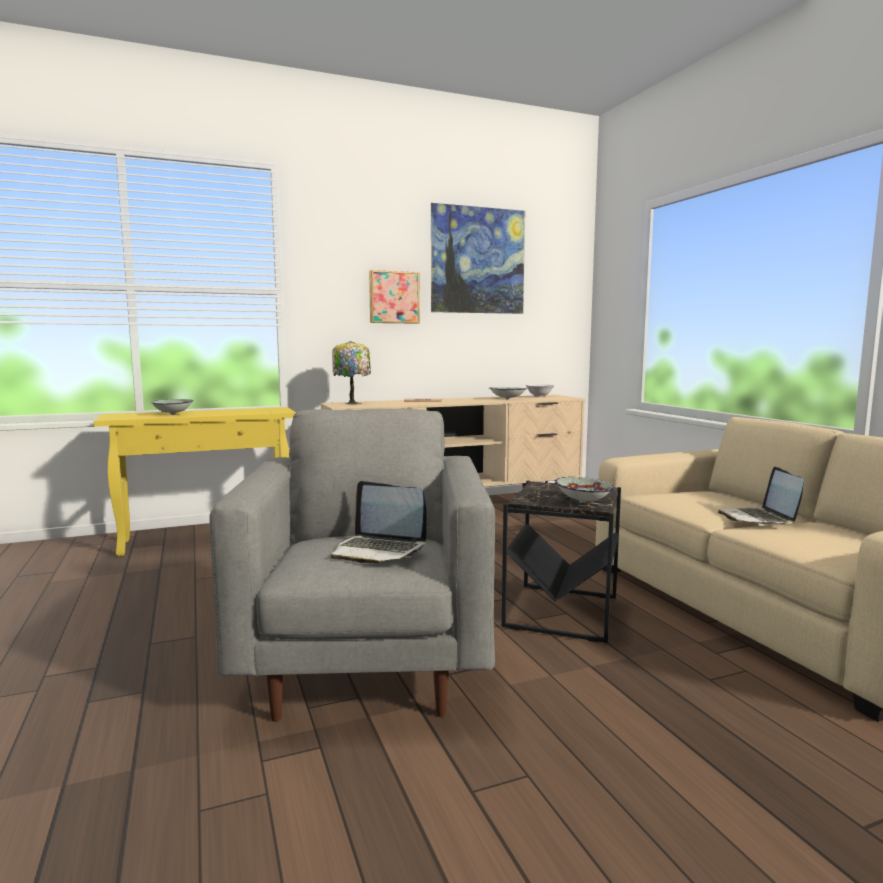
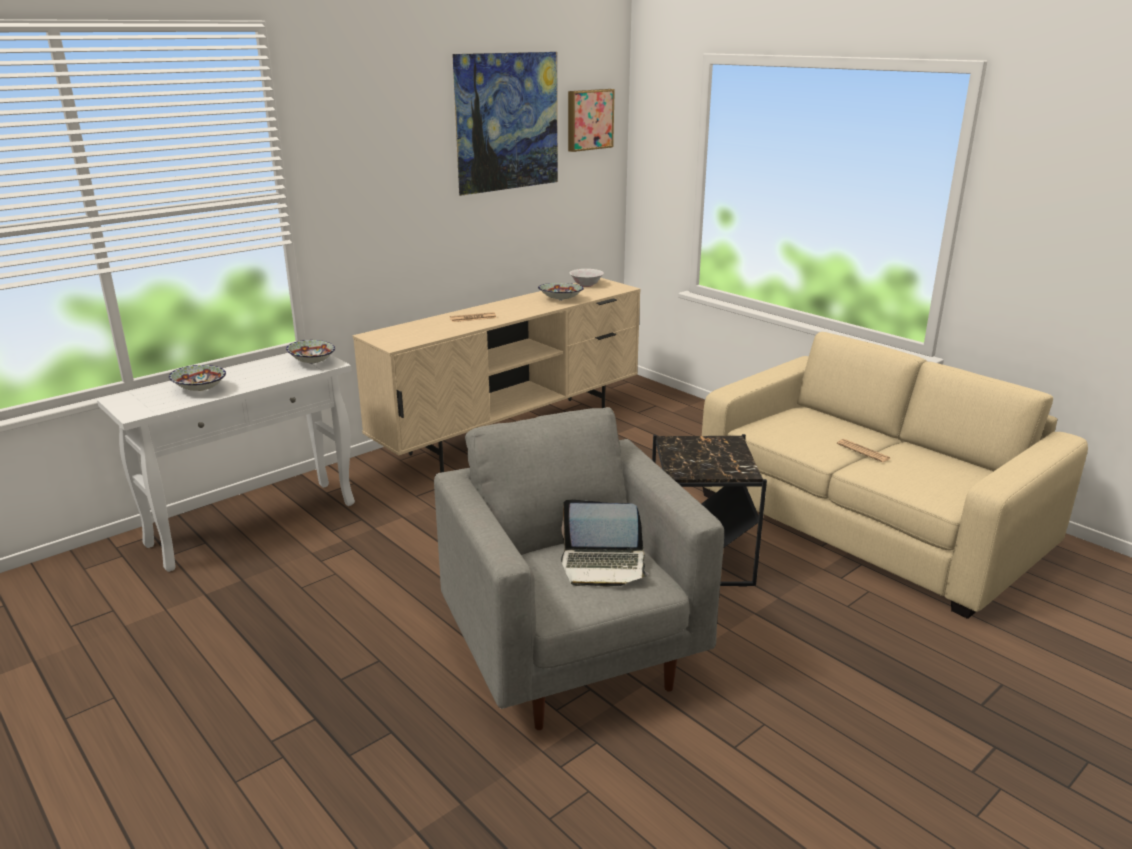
camera: 20 degrees left, 15 degrees up
yellow console table [94,407,296,556] -> white console table [97,354,355,572]
table lamp [332,341,371,404] -> none
picture [369,270,420,324] -> picture moved to [568,89,615,152]
bowl [555,477,614,503] -> bowl moved to [286,340,335,364]
laptop [718,467,804,525] -> newspaper [837,439,891,462]

